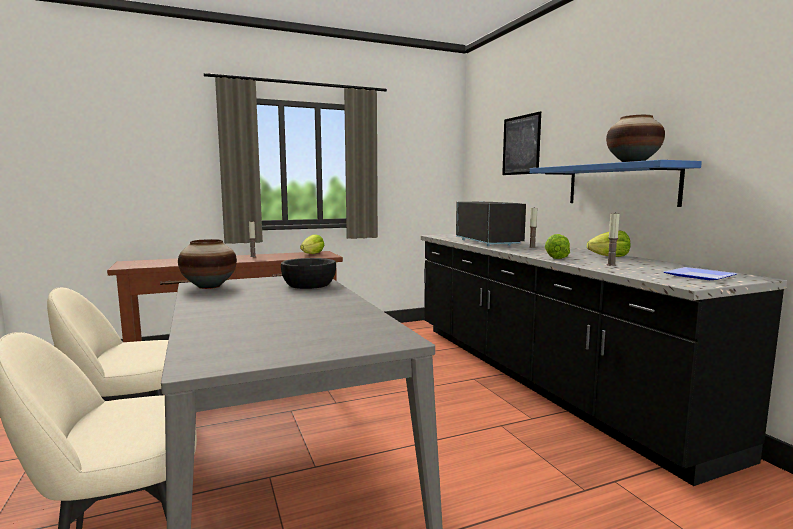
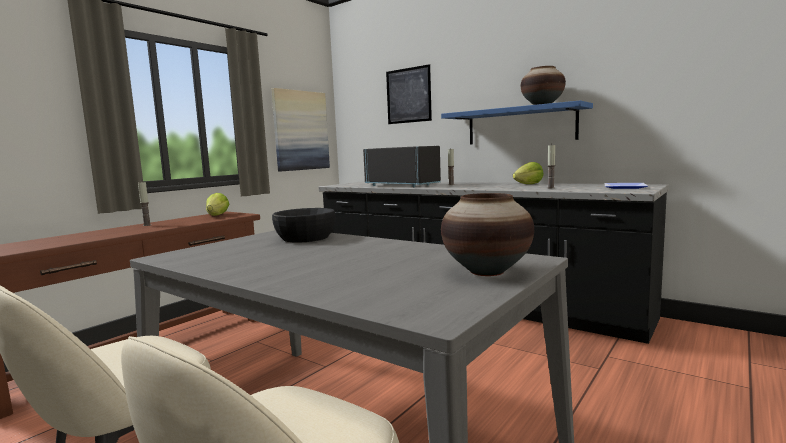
camera: 30 degrees left, 0 degrees up
vase [178,239,237,289] -> vase moved to [441,193,534,276]
lettuce [545,234,570,259] -> none
none -> picture [271,88,330,171]

